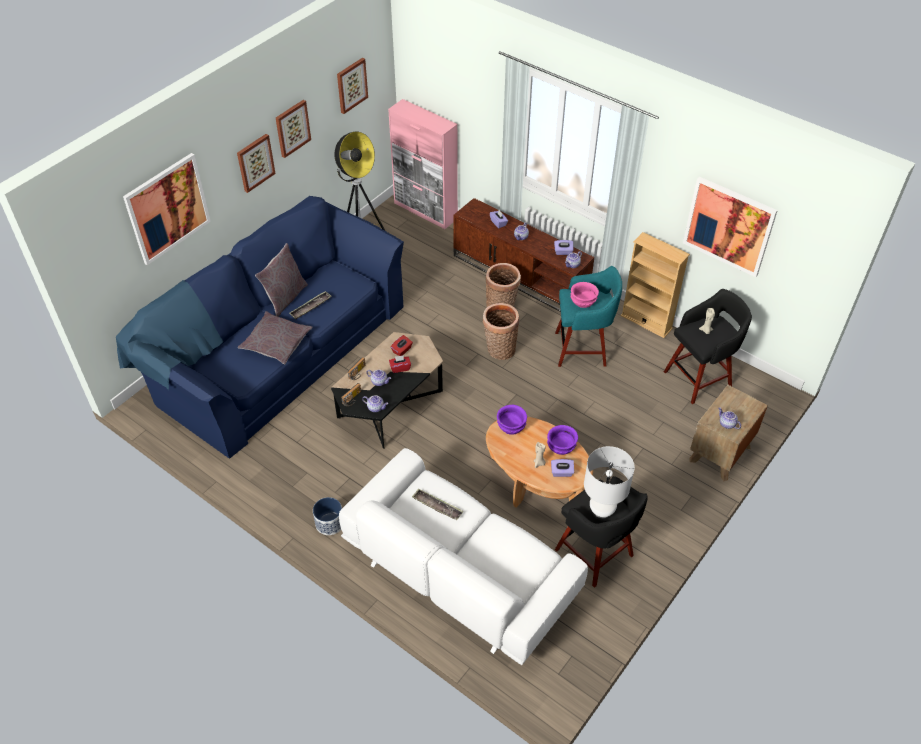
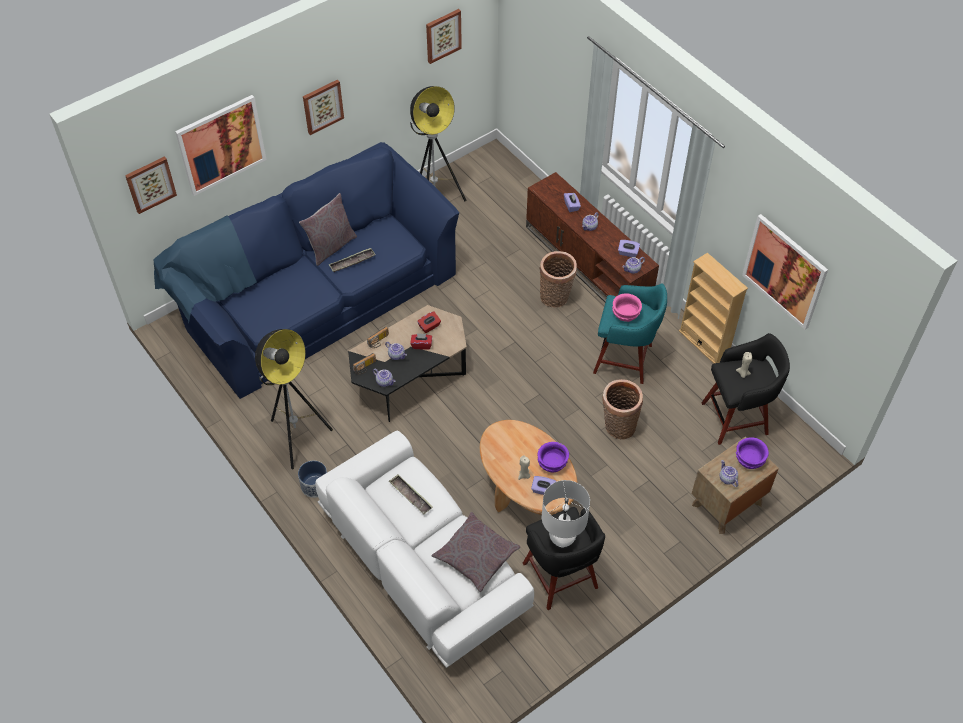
camera: 15 degrees right, 5 degrees up
grey pillow [238,311,312,364] -> grey pillow moved to [432,512,520,592]
picture [276,100,311,158] -> picture moved to [125,156,177,214]
pink cabinet [388,99,458,229] -> none
basket [483,303,520,360] -> basket moved to [602,379,643,440]
purple bowl [497,405,527,435] -> purple bowl moved to [736,437,769,469]
none -> floor lamp [255,329,333,469]

